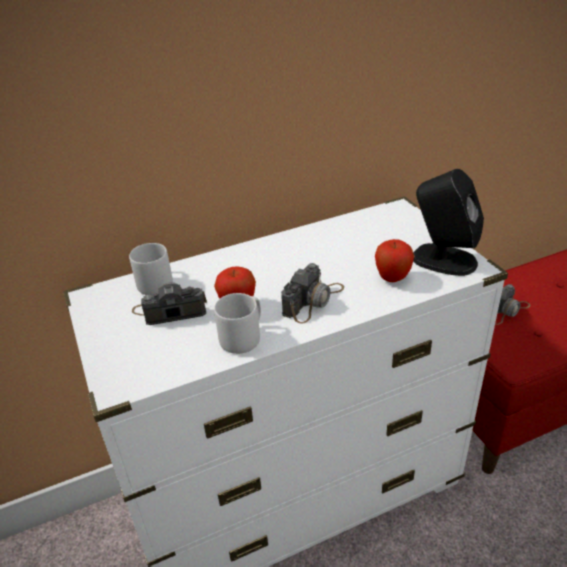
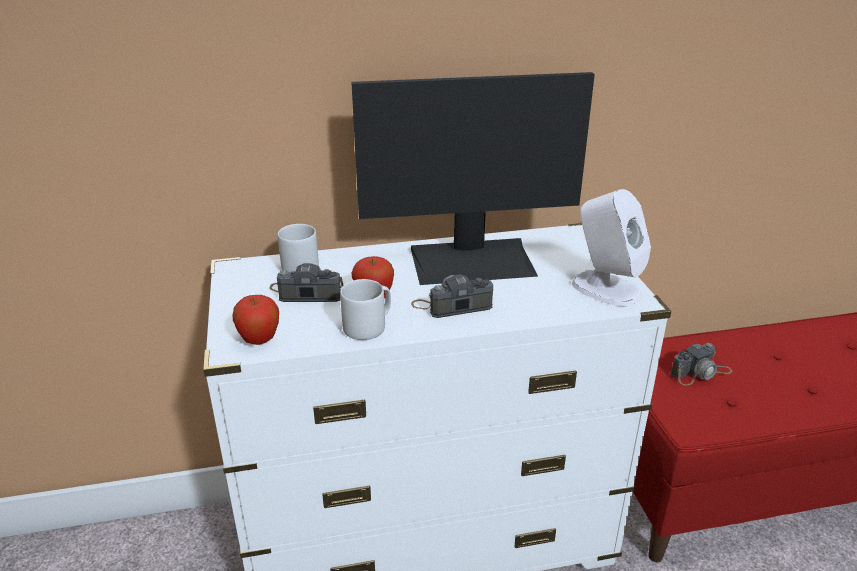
camera: 10 degrees right, 5 degrees down
camera [281,263,344,324] -> camera turned 150 degrees counterclockwise [411,274,493,318]
apple [375,239,414,282] -> apple moved to [233,295,279,345]
black speaker [413,169,484,276] -> white speaker [572,189,651,306]
none -> monitor [351,72,595,285]

